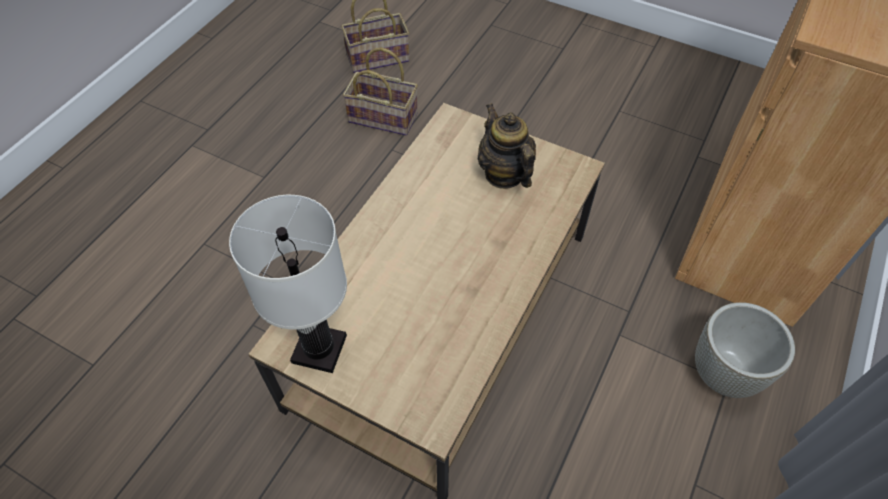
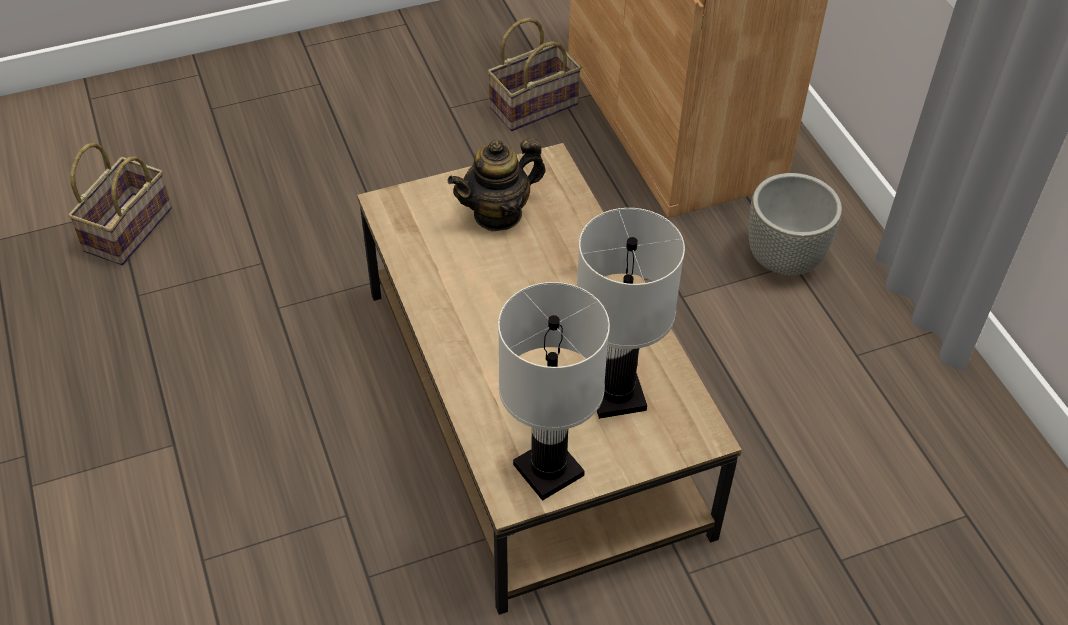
camera: 50 degrees left, 5 degrees down
basket [343,47,418,136] -> basket moved to [487,18,582,131]
teapot [478,103,536,189] -> teapot turned 45 degrees counterclockwise [447,138,545,231]
none -> white table lamp [577,208,685,419]

